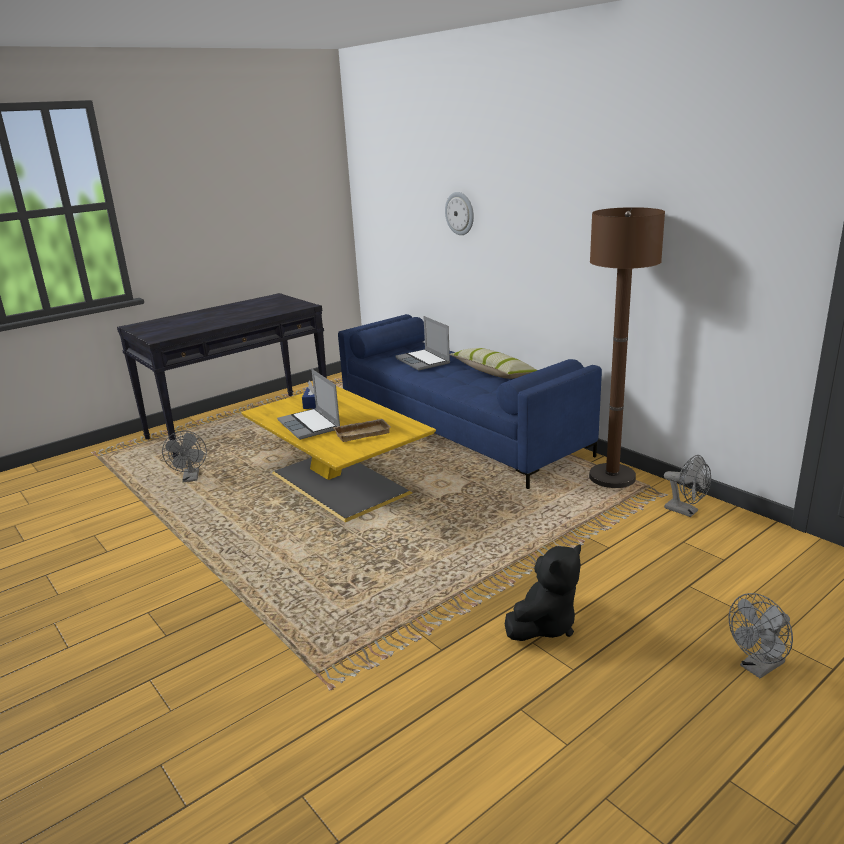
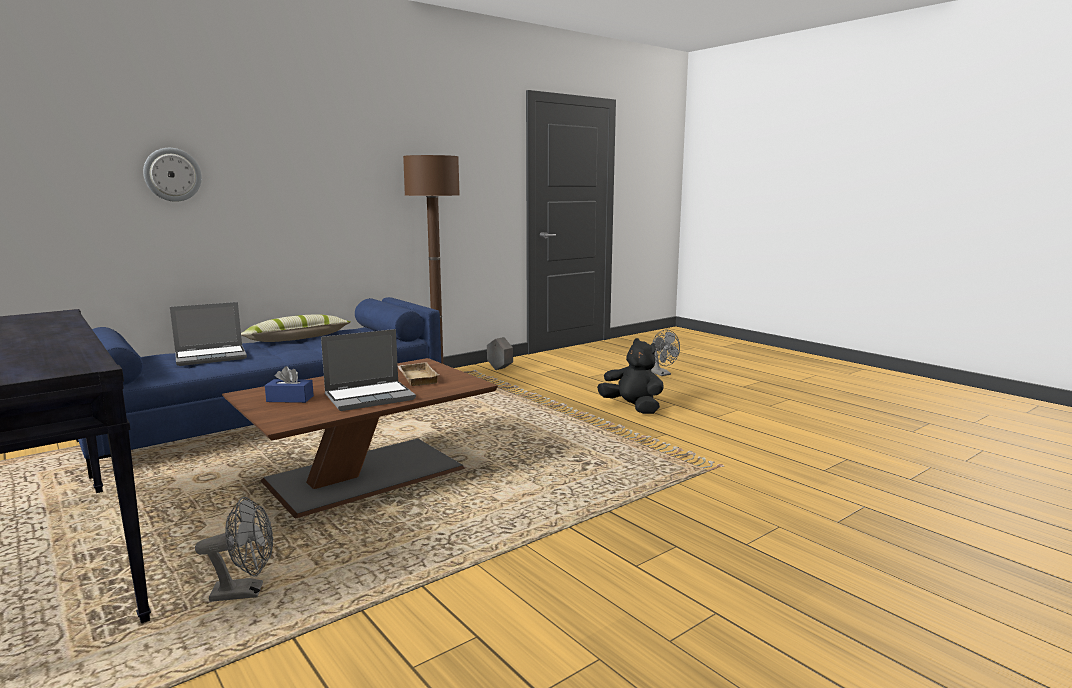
camera: 90 degrees left, 10 degrees down
yellow coffee table [241,386,436,522] -> brown coffee table [222,358,498,518]
grey fan [664,455,711,517] -> grey planter [487,337,513,370]

